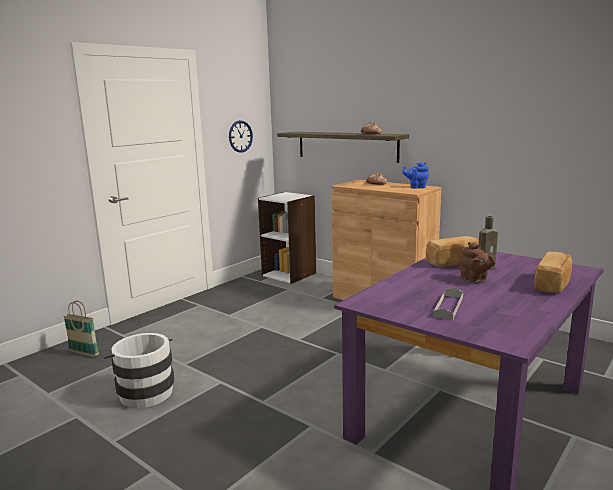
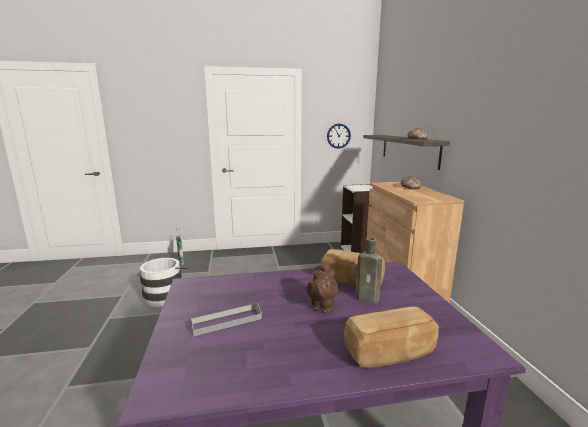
camera: 40 degrees right, 0 degrees up
blue teapot [402,162,429,189] -> none

